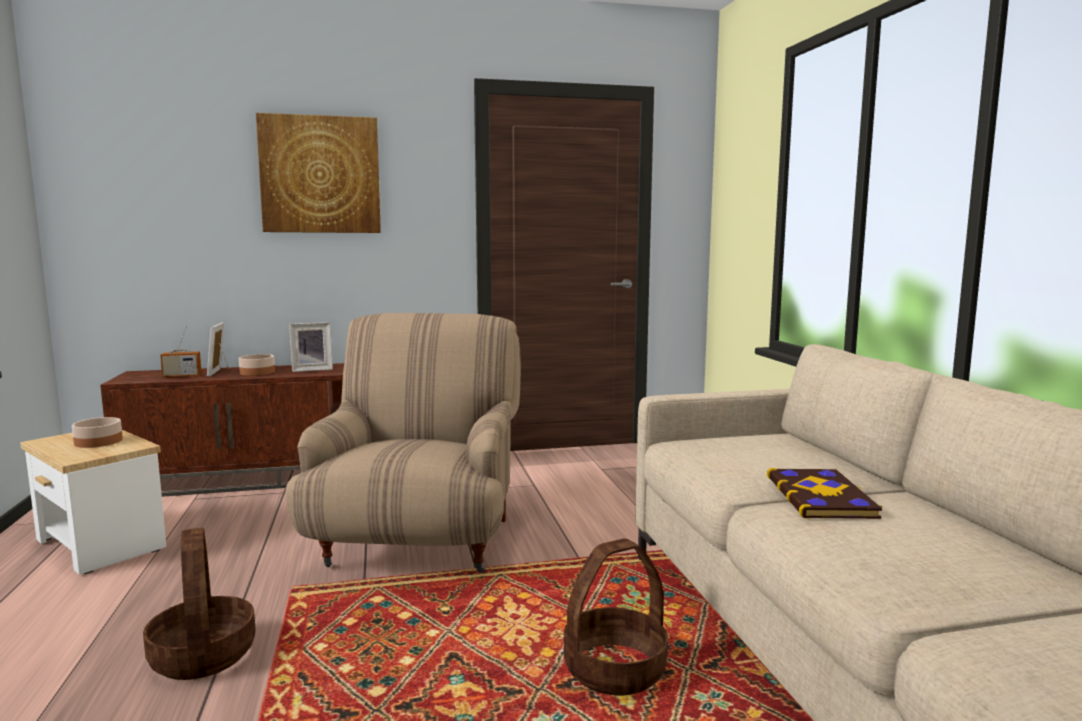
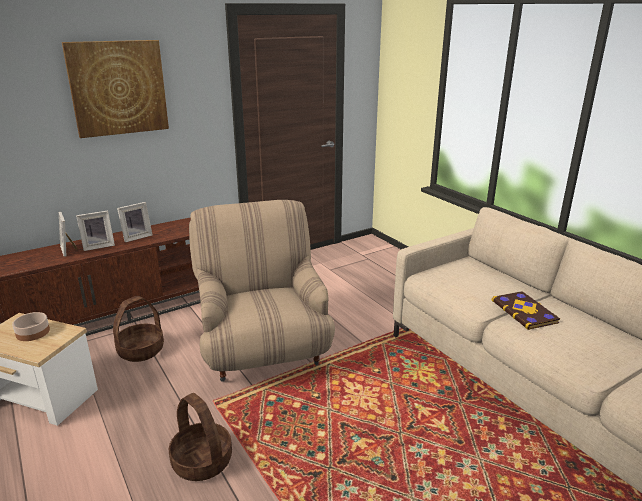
camera: 20 degrees left, 15 degrees up
radio [160,326,202,378] -> none
bowl [239,354,275,376] -> picture frame [76,211,115,251]
basket [564,539,668,695] -> basket moved to [113,296,164,362]

